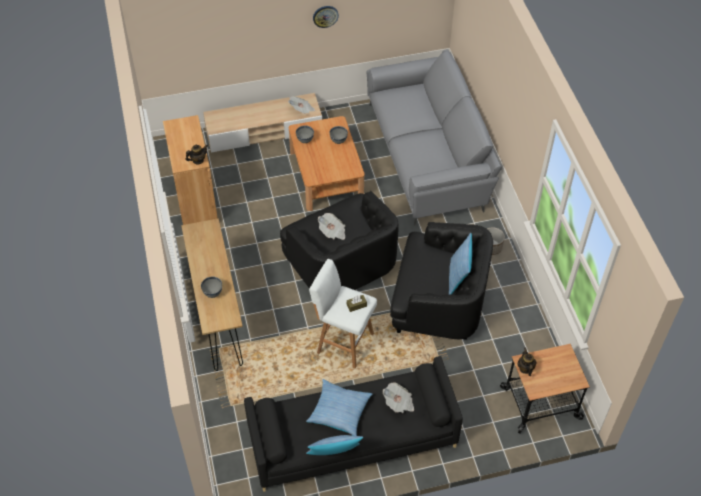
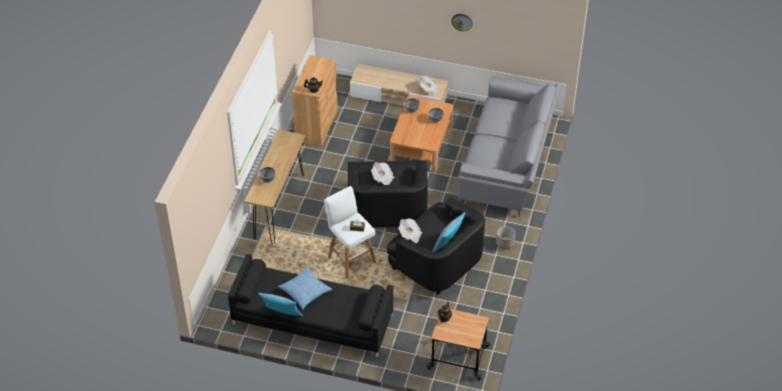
camera: 30 degrees right, 5 degrees down
newspaper [383,383,414,413] -> newspaper moved to [399,218,422,243]

